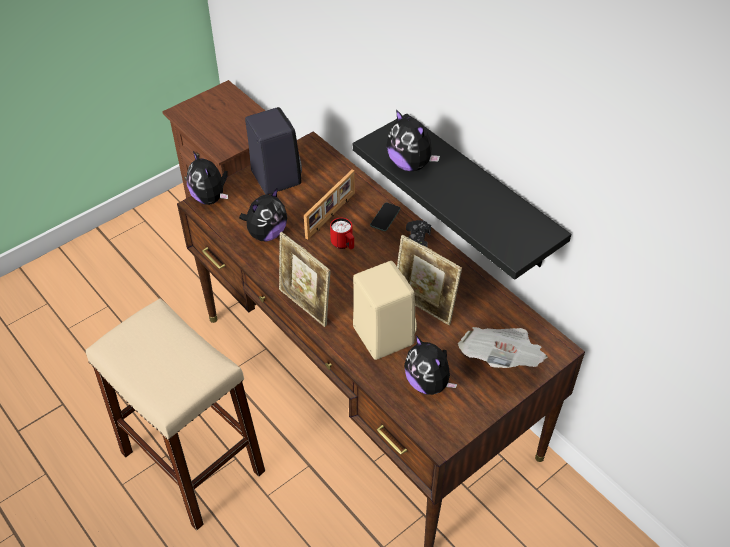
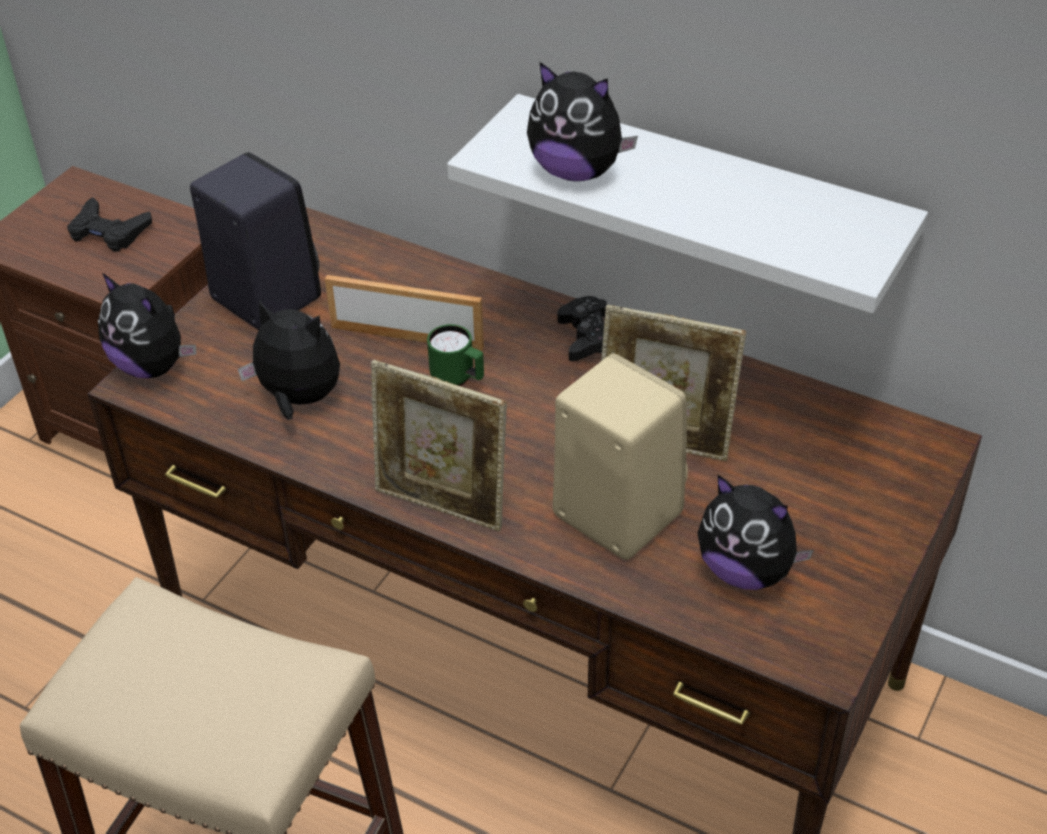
camera: 20 degrees left, 5 degrees down
plush toy [239,188,287,241] -> plush toy turned 90 degrees counterclockwise [238,300,340,420]
picture frame [304,169,355,239] -> picture frame turned 90 degrees counterclockwise [325,275,484,351]
red mug [330,218,354,249] -> green mug [427,324,484,386]
black shelf [353,113,571,280] -> white shelf [447,94,928,314]
phone [370,202,401,231] -> none
newspaper [458,327,548,368] -> none
none -> black game controller [67,197,152,252]

